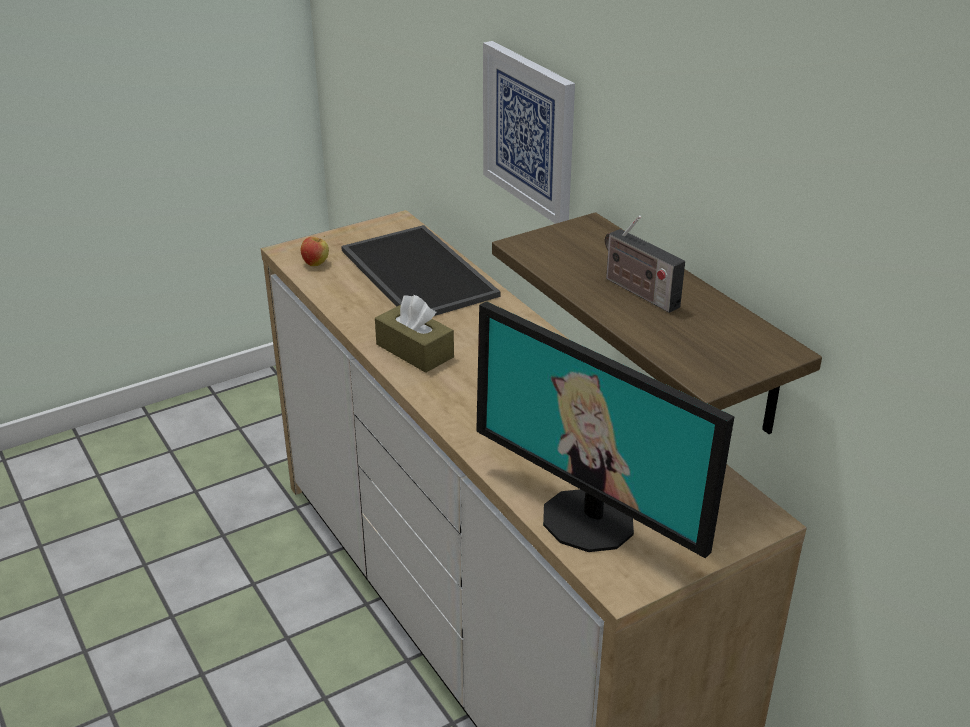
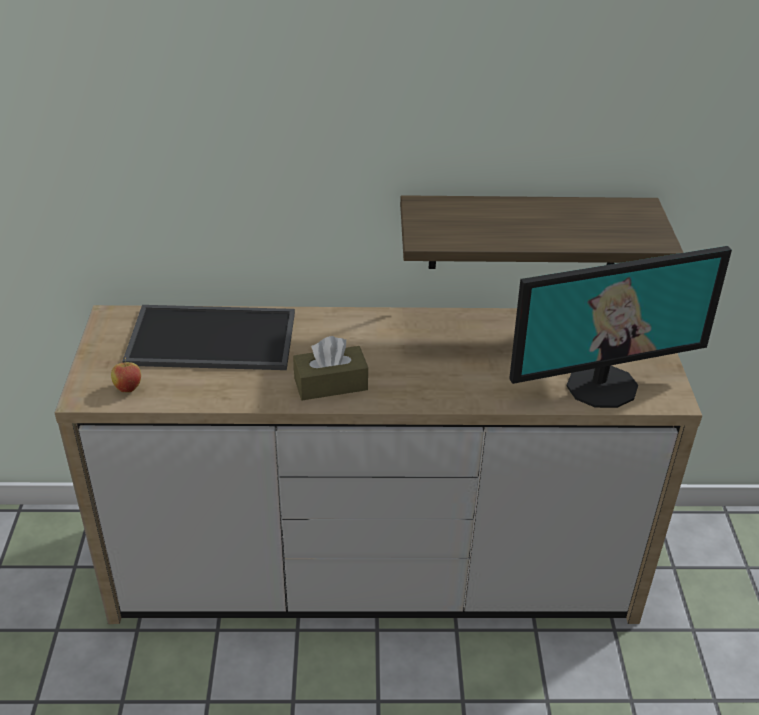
camera: 60 degrees left, 5 degrees up
picture [483,41,575,224] -> none
radio [605,215,685,313] -> none

